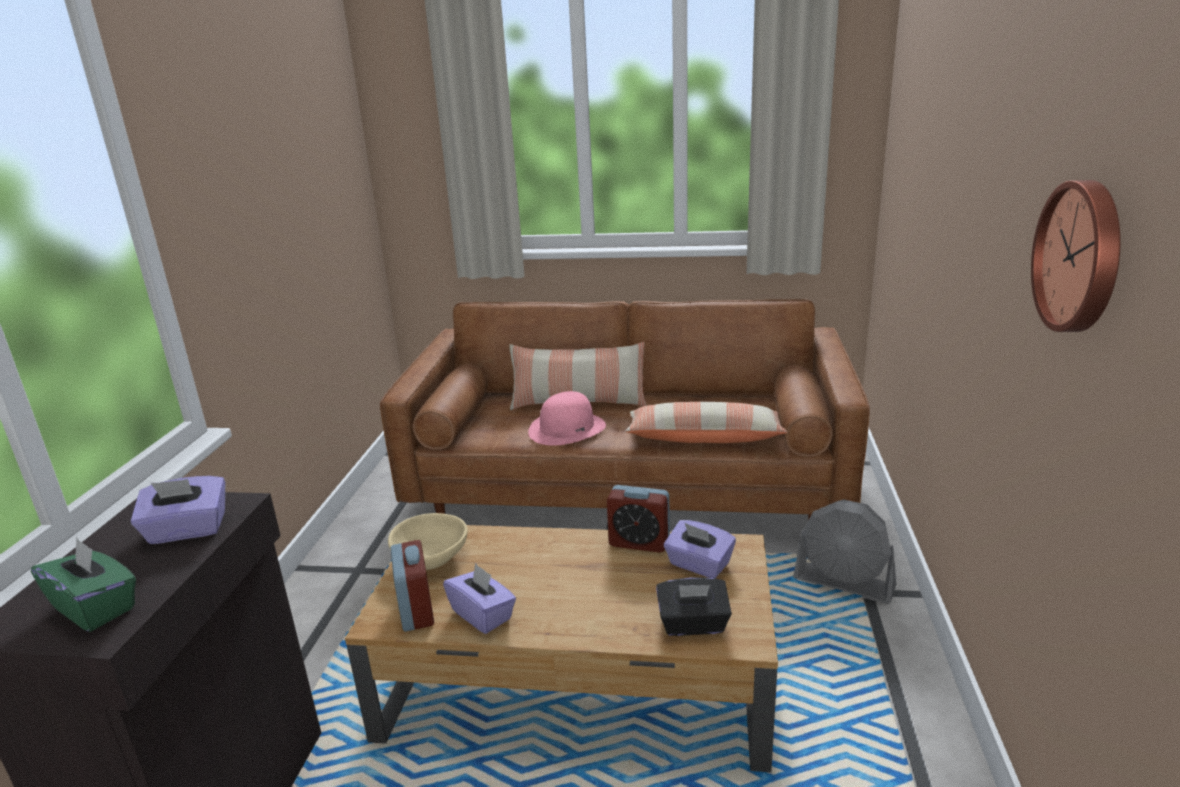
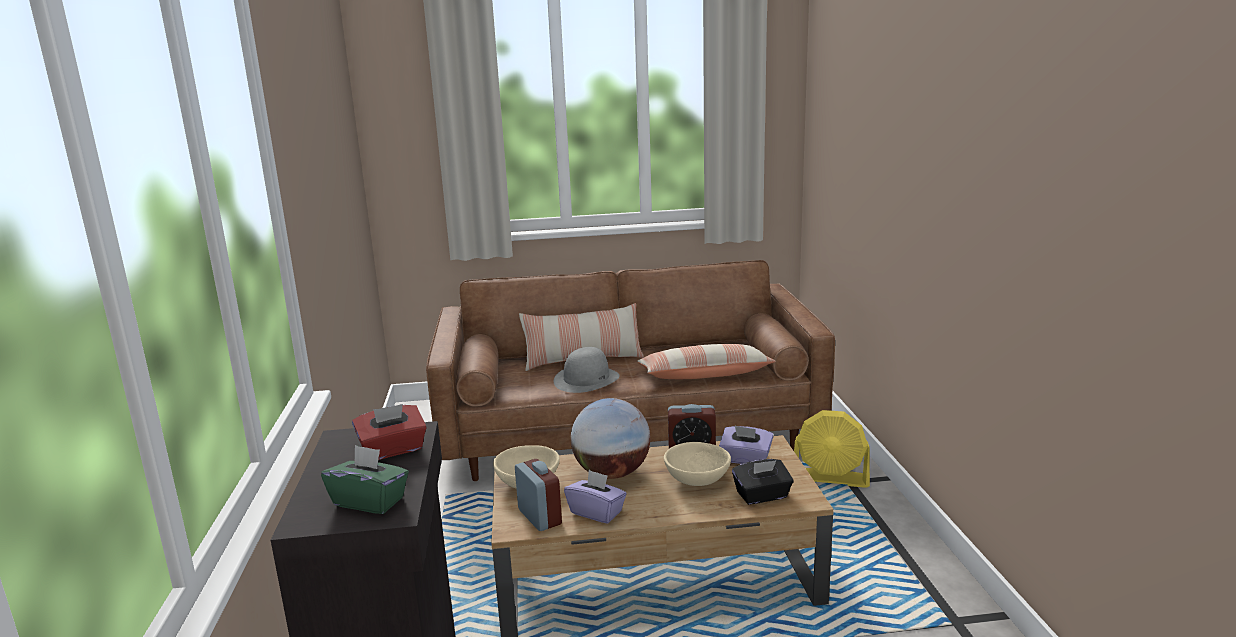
camera: 15 degrees left, 5 degrees down
purple tissue box [131,476,225,544] -> red tissue box [352,404,427,460]
pink hat [528,391,606,446] -> grey hat [554,347,620,393]
grey fan [793,499,896,604] -> yellow fan [794,410,870,488]
wall clock [1031,180,1121,332] -> none
none -> globe [571,398,650,479]
none -> beige bowl [664,442,731,486]

